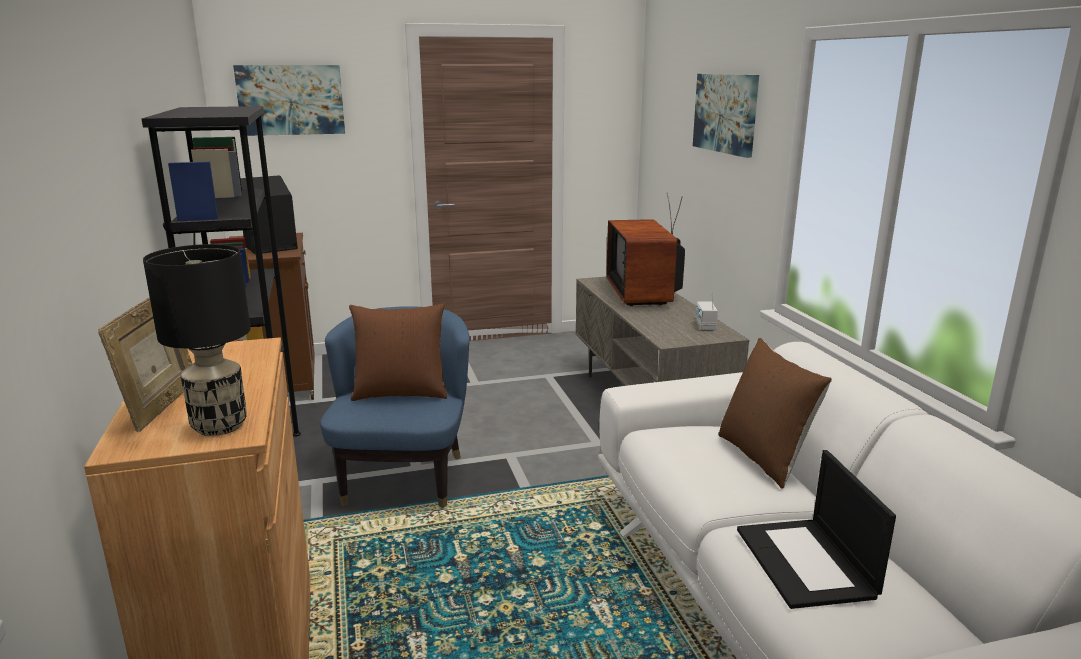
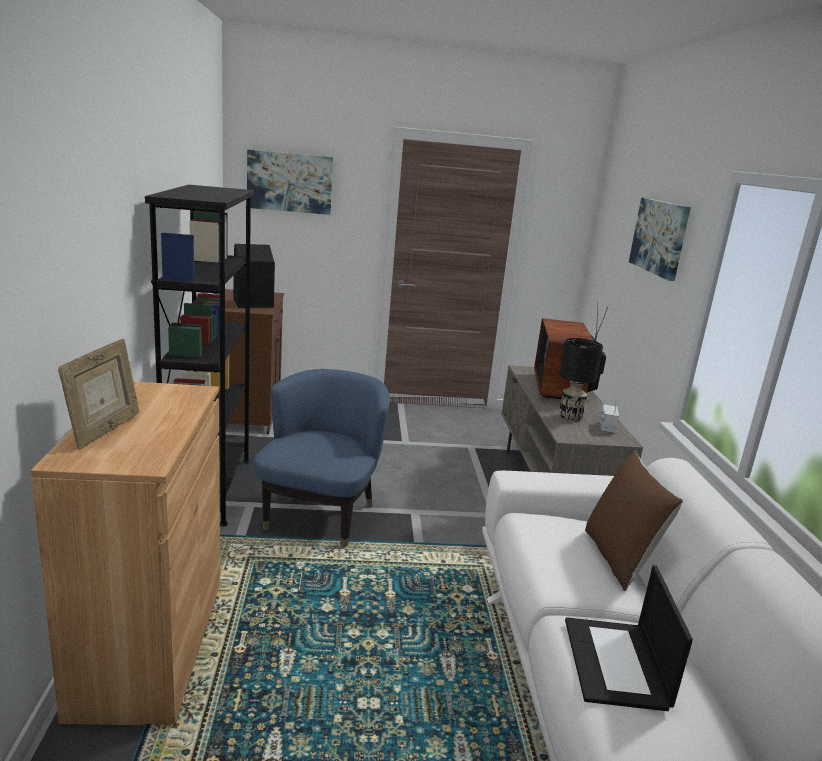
camera: 10 degrees right, 0 degrees up
black table lamp [143,244,251,436] -> black table lamp moved to [559,338,603,421]
brown pillow [349,303,447,401] -> none

